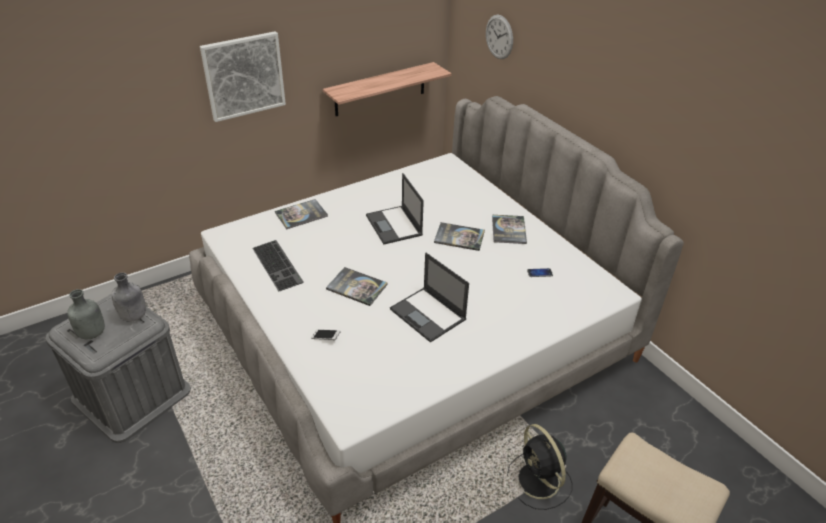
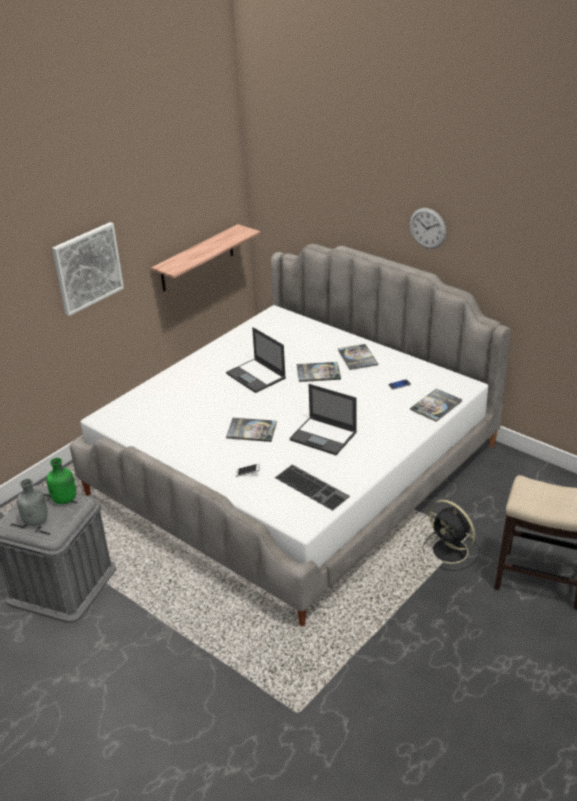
camera: 15 degrees left, 5 degrees down
grey bottle [111,272,146,322] -> green bottle [47,458,76,504]
keyboard [252,240,304,291] -> keyboard moved to [275,465,350,511]
book [275,199,328,229] -> book moved to [410,389,462,422]
wall clock [486,15,513,59] -> wall clock moved to [410,208,446,249]

